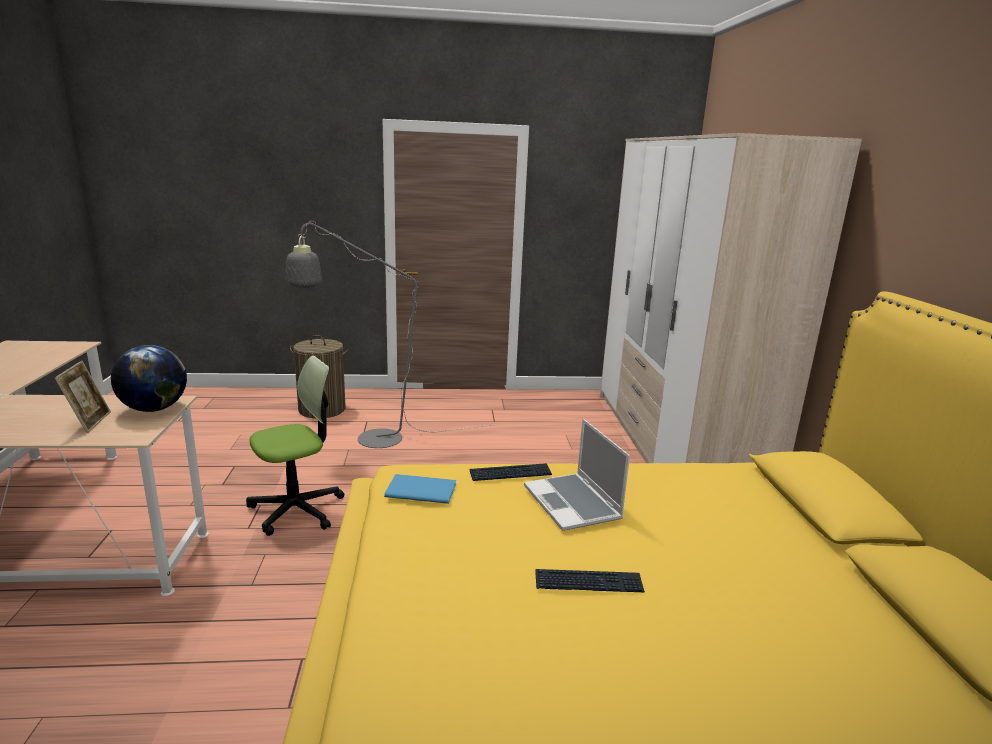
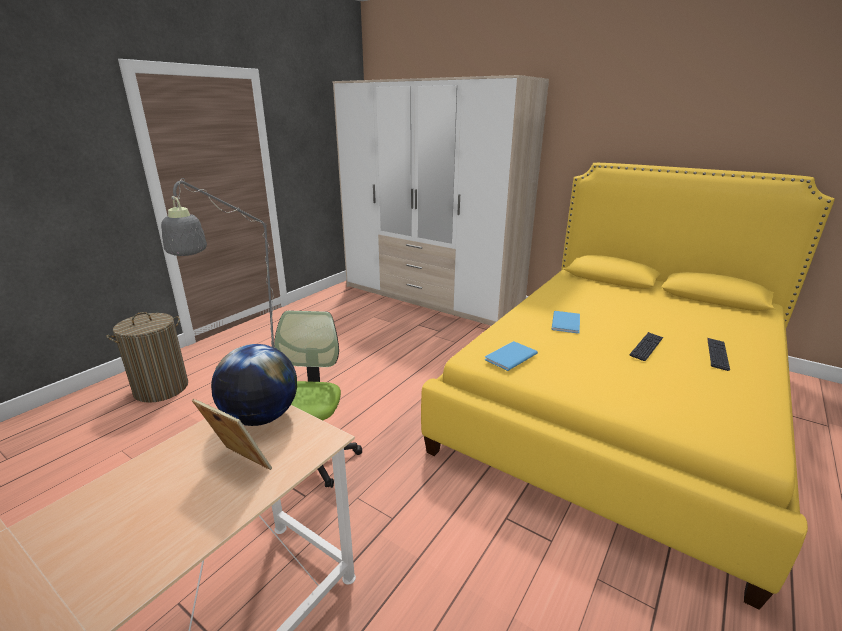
camera: 50 degrees left, 5 degrees up
keyboard [470,463,552,481] -> keyboard moved to [707,338,730,371]
laptop [524,419,630,531] -> blue book [552,311,580,334]

